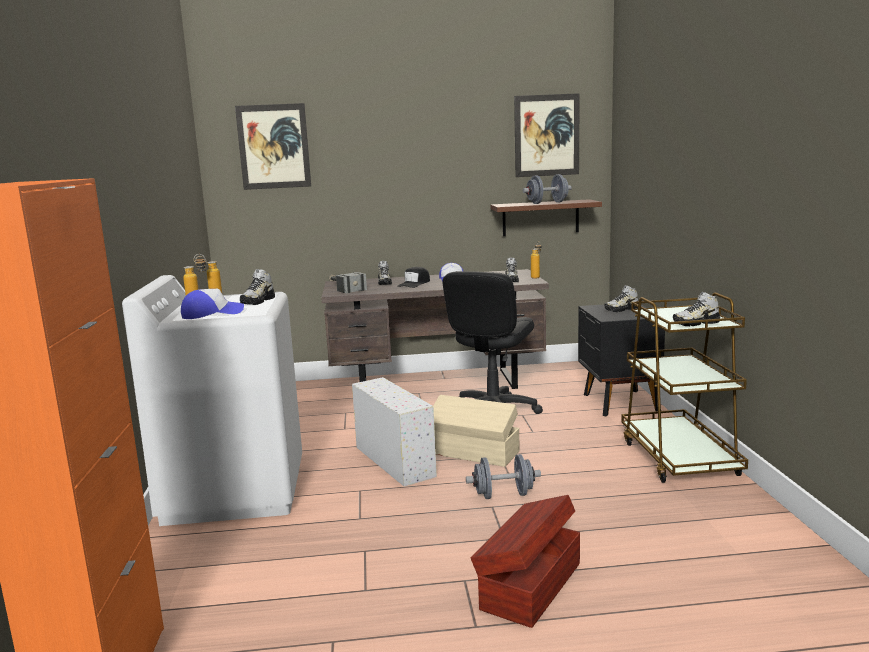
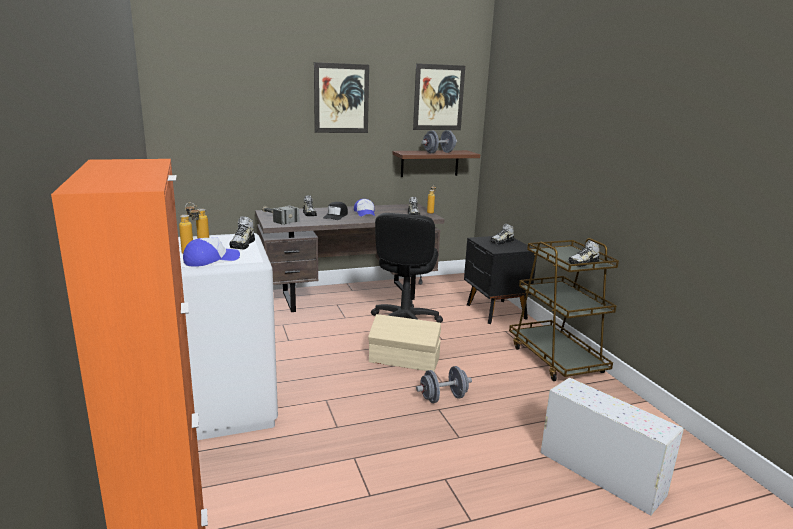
camera: 15 degrees left, 5 degrees up
picture [235,103,311,190] -> picture moved to [314,62,369,133]
white storage box [352,377,437,487] -> white storage box moved to [541,378,684,516]
brown storage box [471,495,580,628] -> none

